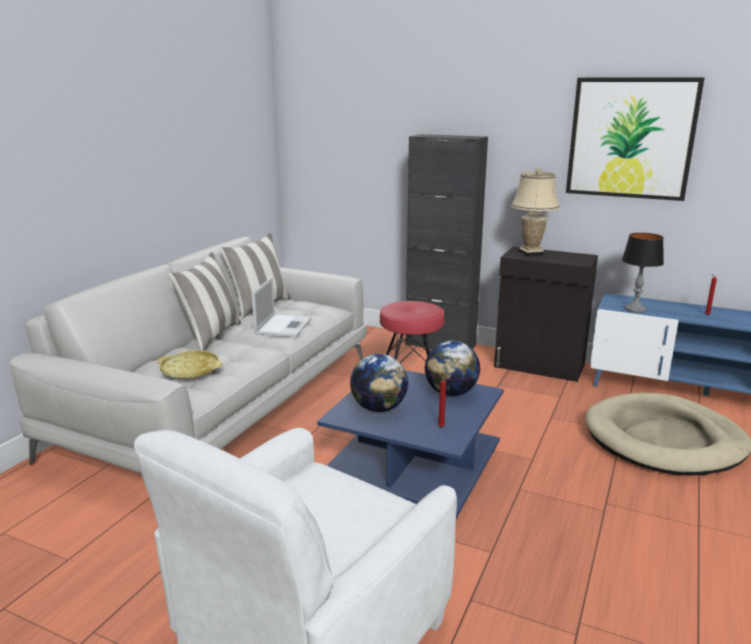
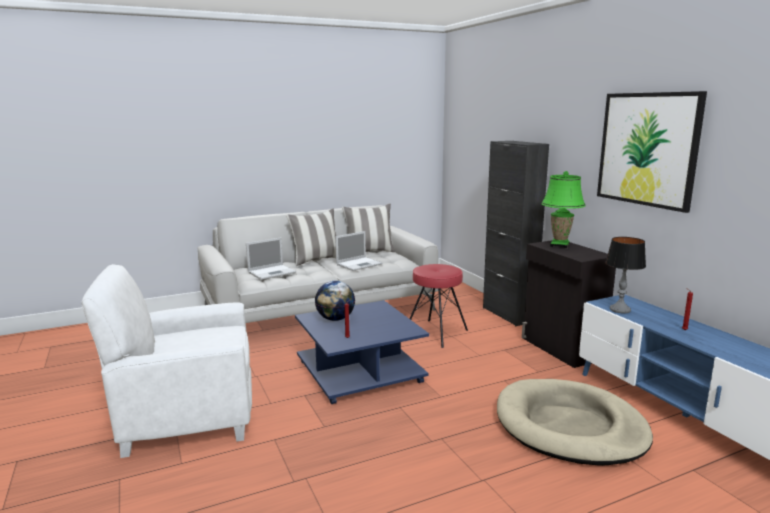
camera: 40 degrees right, 5 degrees down
yellow tray [157,351,223,379] -> laptop [246,237,296,280]
globe [424,341,480,396] -> none
beige table lamp [511,168,560,256] -> green table lamp [542,171,585,248]

